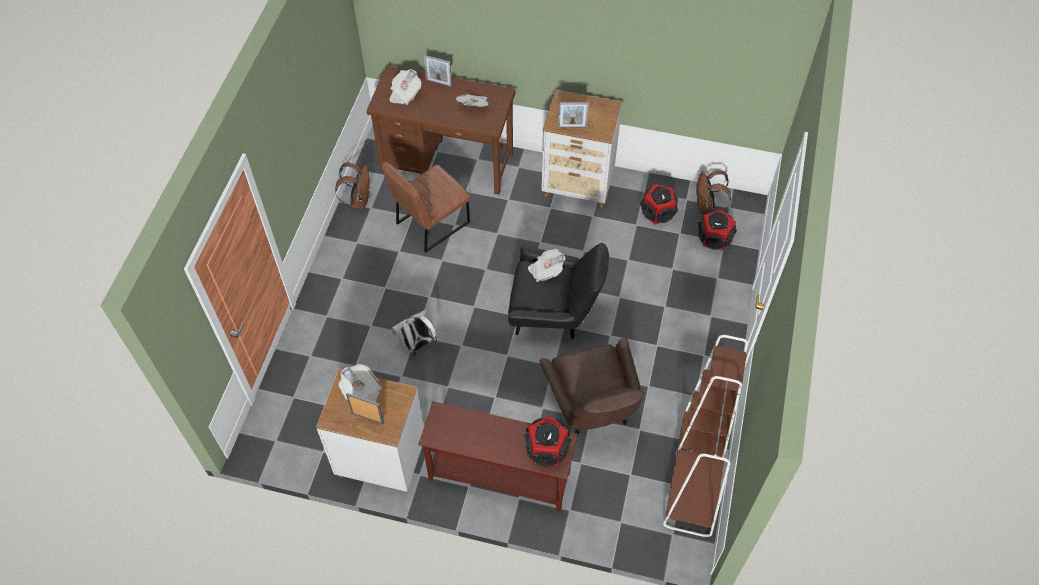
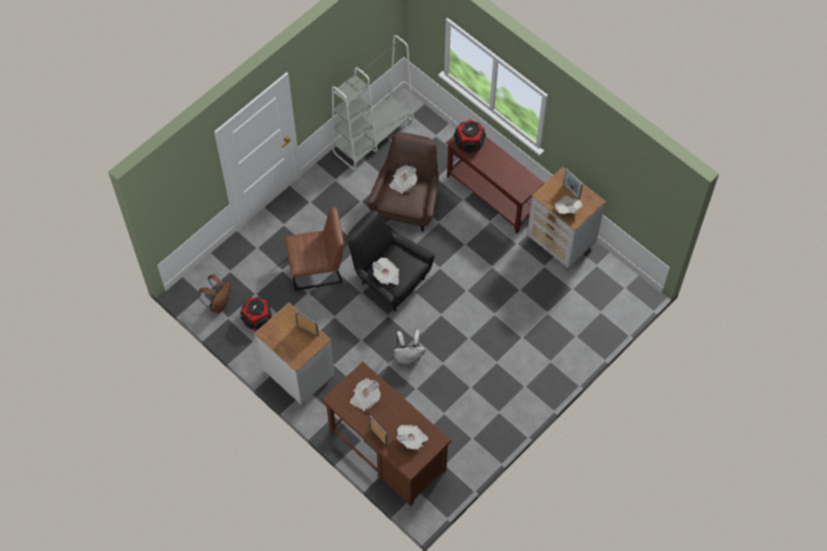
camera: 150 degrees left, 5 degrees up
brown backpack [335,162,370,209] -> none
brown chair [381,162,470,253] -> brown chair moved to [285,207,344,291]
white backpack [392,309,437,357] -> white backpack moved to [394,330,425,364]
brown clothes rack [663,335,748,537] -> grey clothes rack [332,35,414,170]
speaker [698,209,737,251] -> none
none -> newspaper [390,165,417,194]

